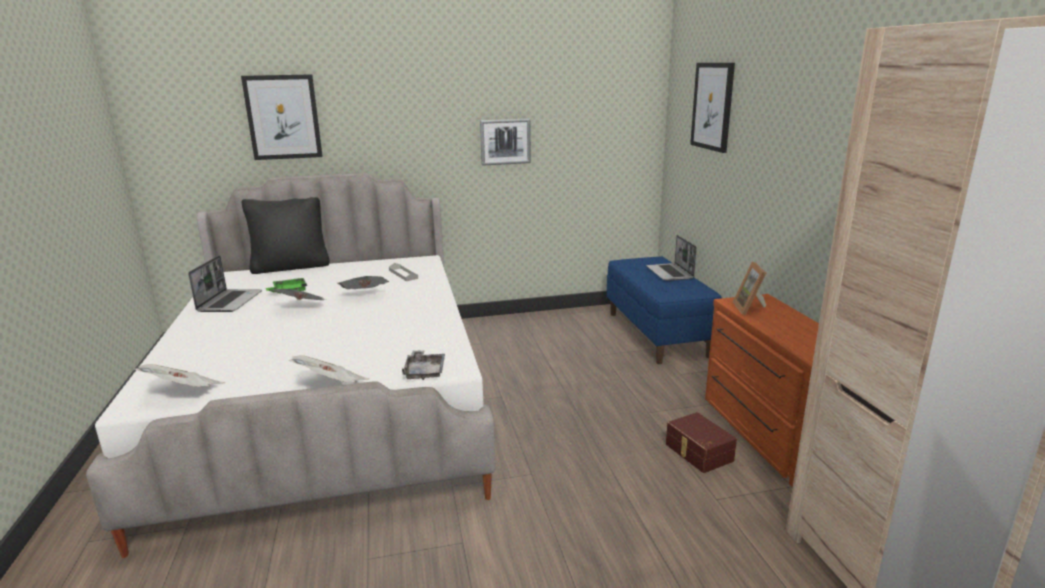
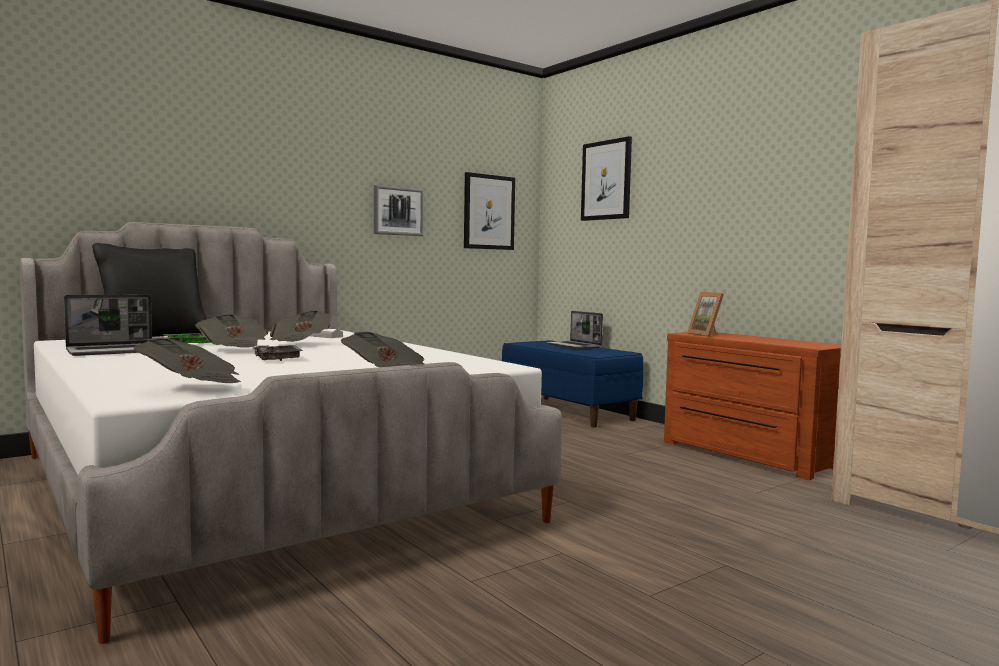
camera: 25 degrees left, 15 degrees down
laptop [188,255,262,312] -> laptop turned 75 degrees clockwise [64,294,152,356]
picture [241,74,323,160] -> picture moved to [464,172,515,250]
grey tray [402,350,445,380] -> grey tray moved to [253,345,303,361]
brown storage box [666,412,737,473] -> none

